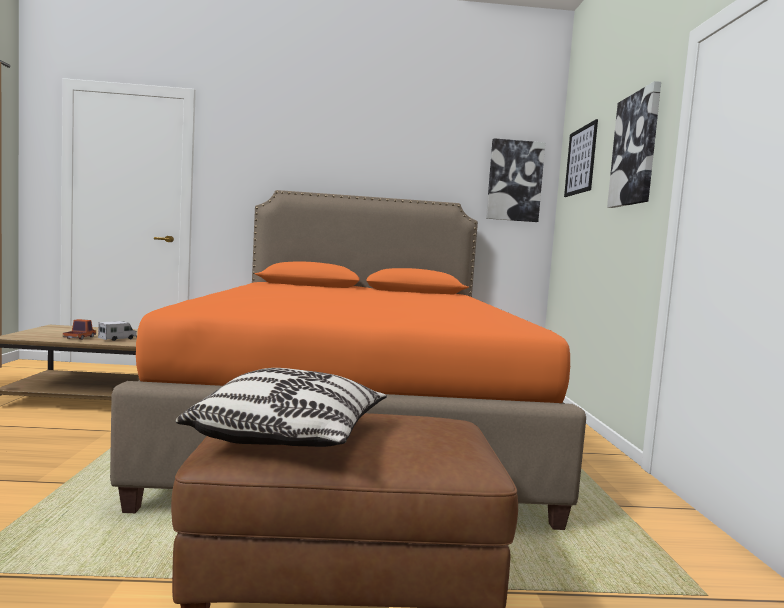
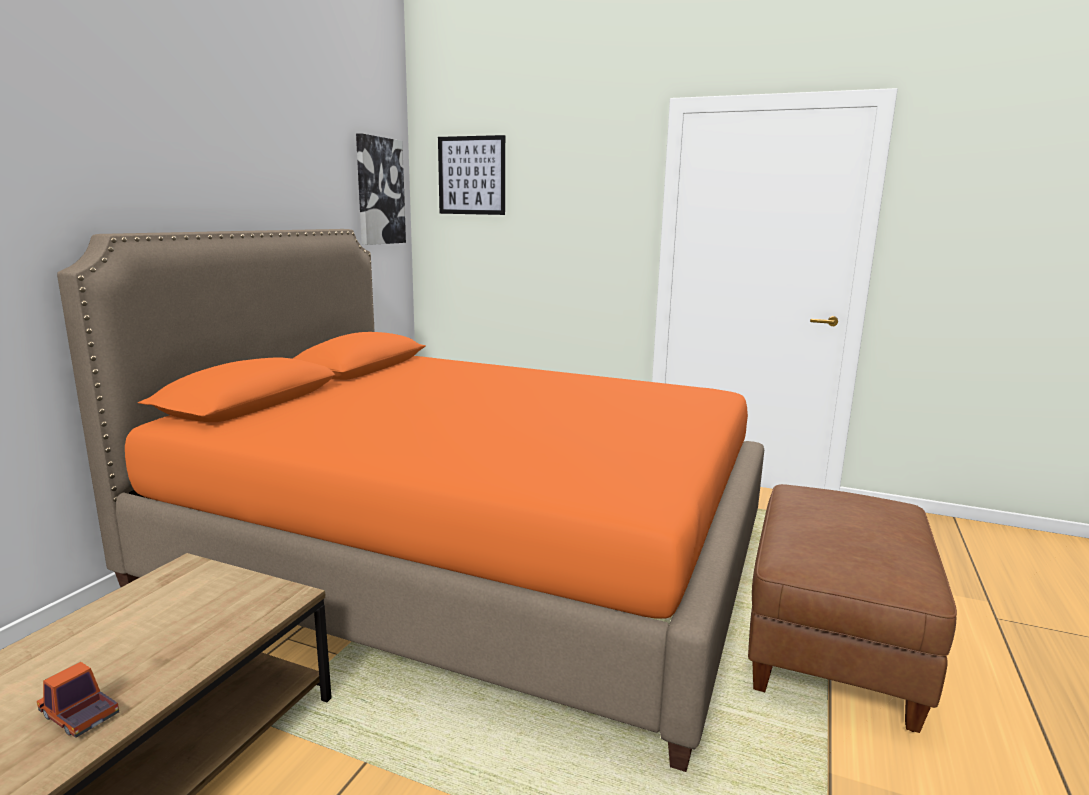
camera: 65 degrees left, 10 degrees up
toy truck [98,321,137,341] -> none
pillow [176,368,387,447] -> none
picture [607,81,661,208] -> none

